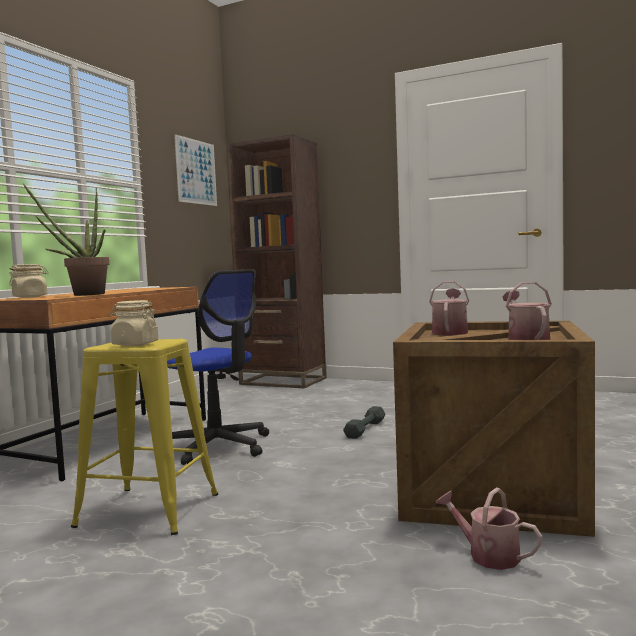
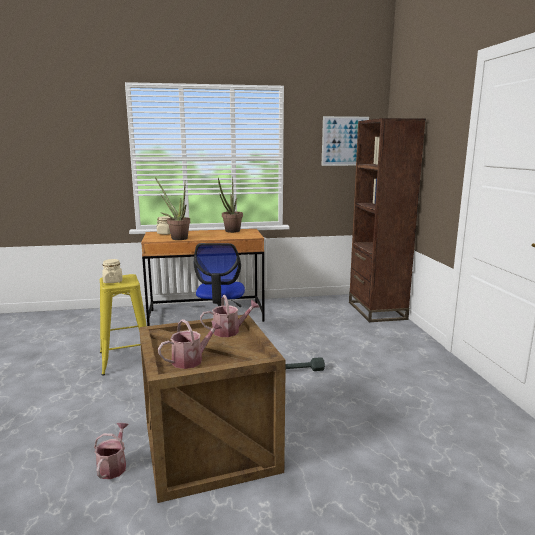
camera: 55 degrees right, 10 degrees up
none -> potted plant [218,176,243,233]

